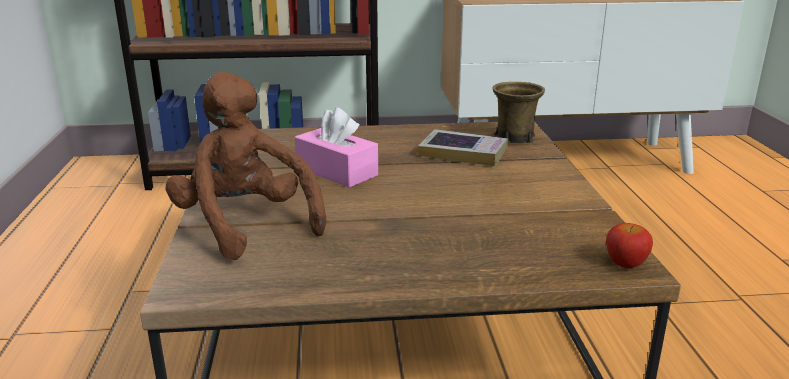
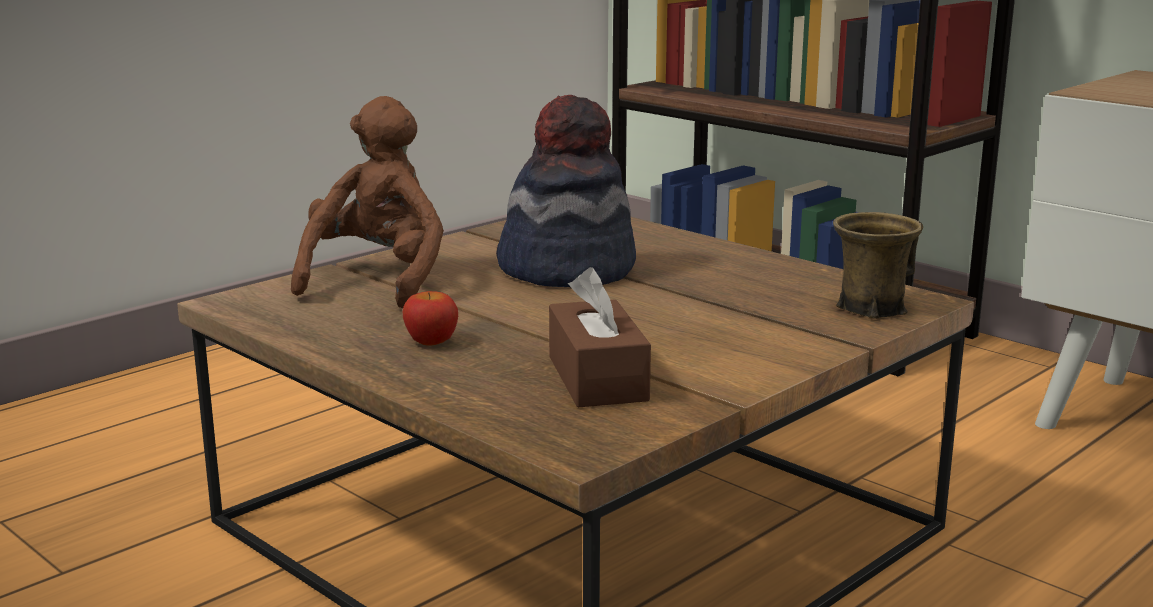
camera: 50 degrees right, 5 degrees down
pink tissue box [295,107,378,188] -> hat [496,95,636,287]
book [418,129,508,166] -> none
apple [606,223,653,268] -> apple moved to [403,291,458,346]
none -> brown tissue box [549,267,651,407]

